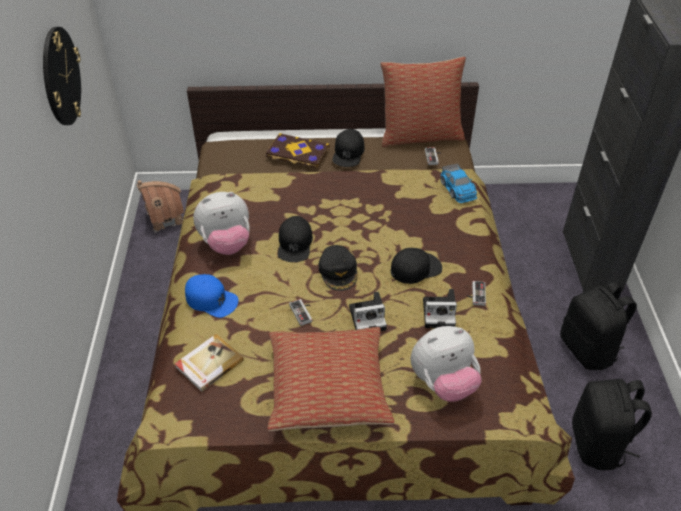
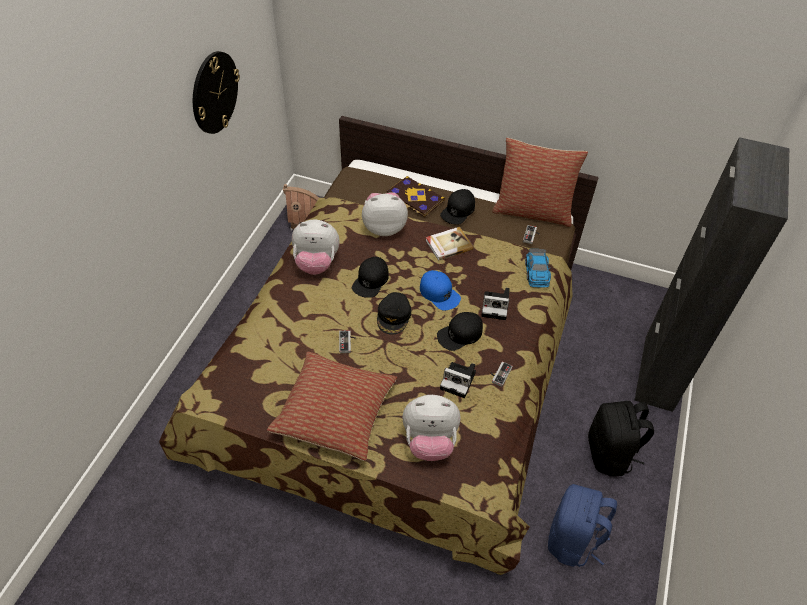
camera: 20 degrees right, 5 degrees up
book [175,334,244,392] -> book moved to [425,227,474,261]
blue cap [185,274,238,318] -> blue cap moved to [420,270,461,311]
camera [349,292,387,331] -> camera moved to [481,288,510,320]
black cap [391,248,442,284] -> black cap turned 150 degrees clockwise [437,312,483,351]
black backpack [572,379,652,470] -> blue backpack [548,484,617,567]
none -> plush toy [362,192,408,236]

